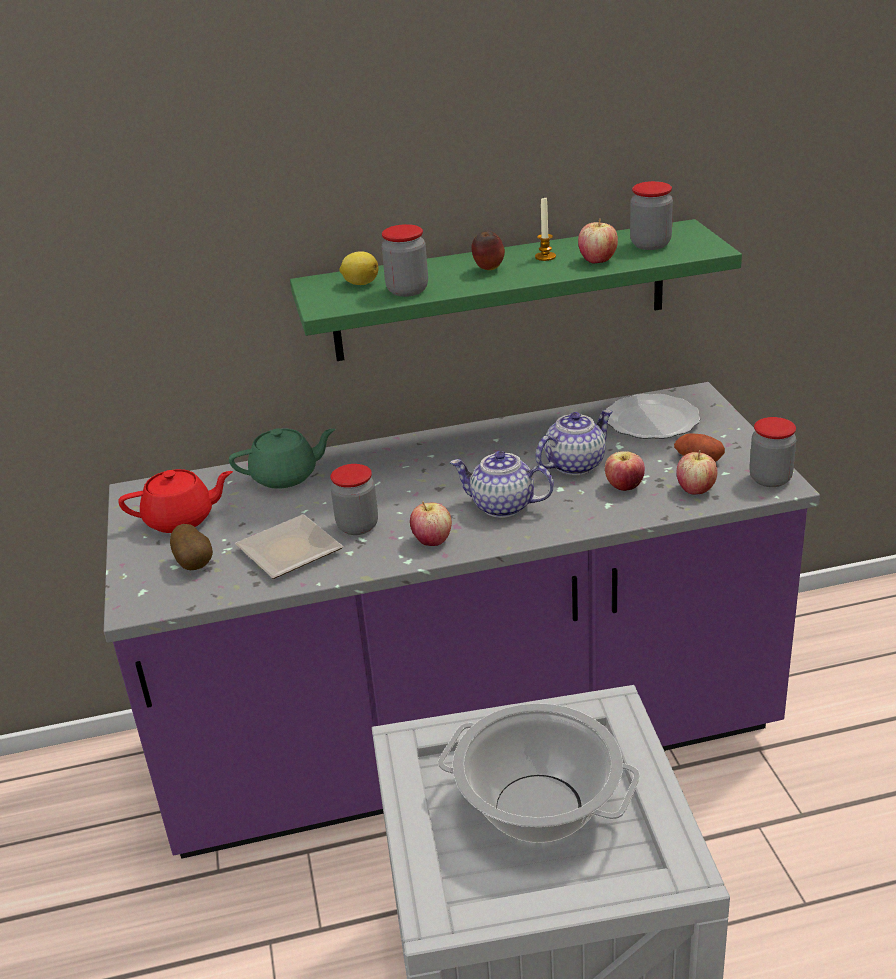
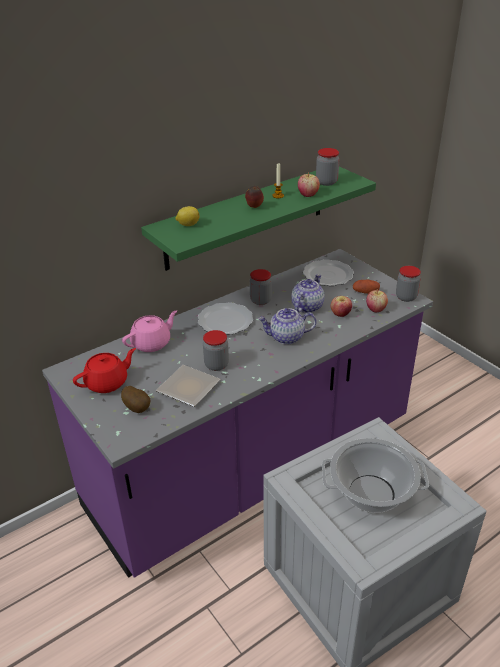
camera: 25 degrees left, 5 degrees up
green teapot [229,428,335,489] -> pink teapot [122,310,177,352]
jar [381,224,428,297] -> jar moved to [250,269,272,305]
apple [410,502,452,546] -> none
none -> plate [198,302,253,335]

